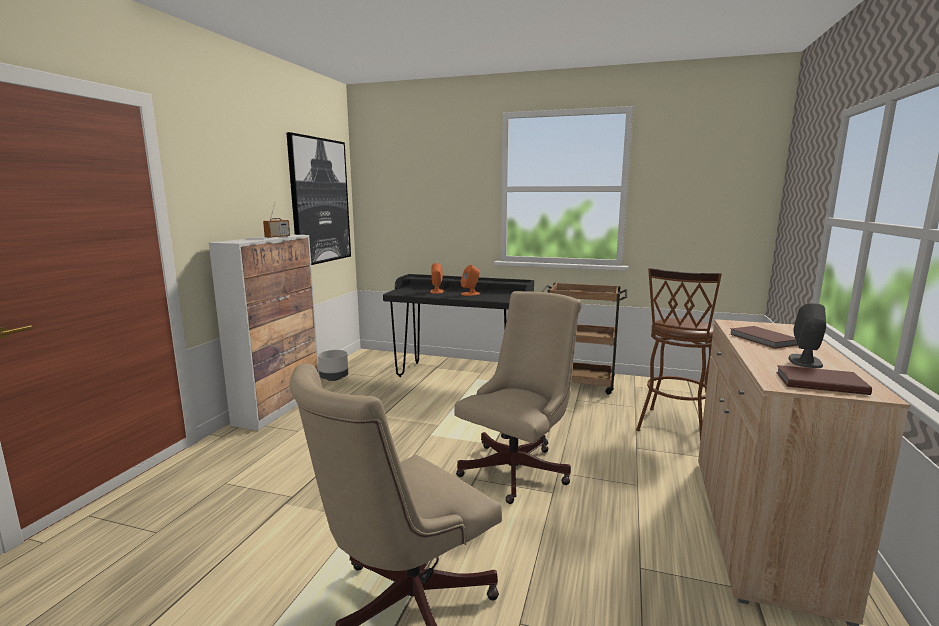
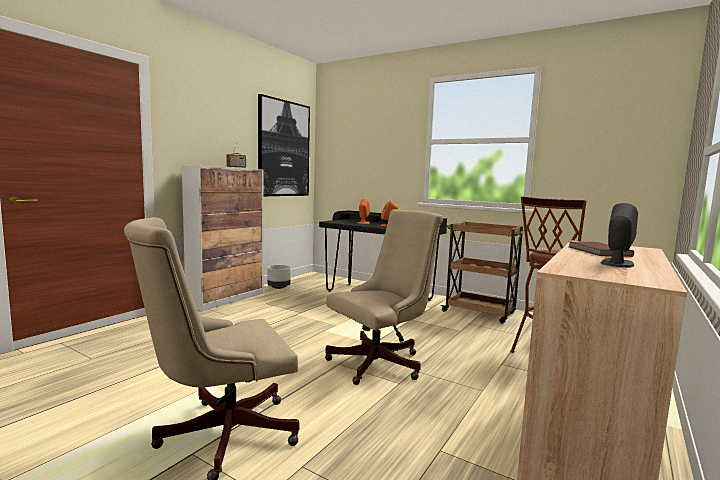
camera: 15 degrees right, 5 degrees down
brown book [776,365,872,395] -> none

